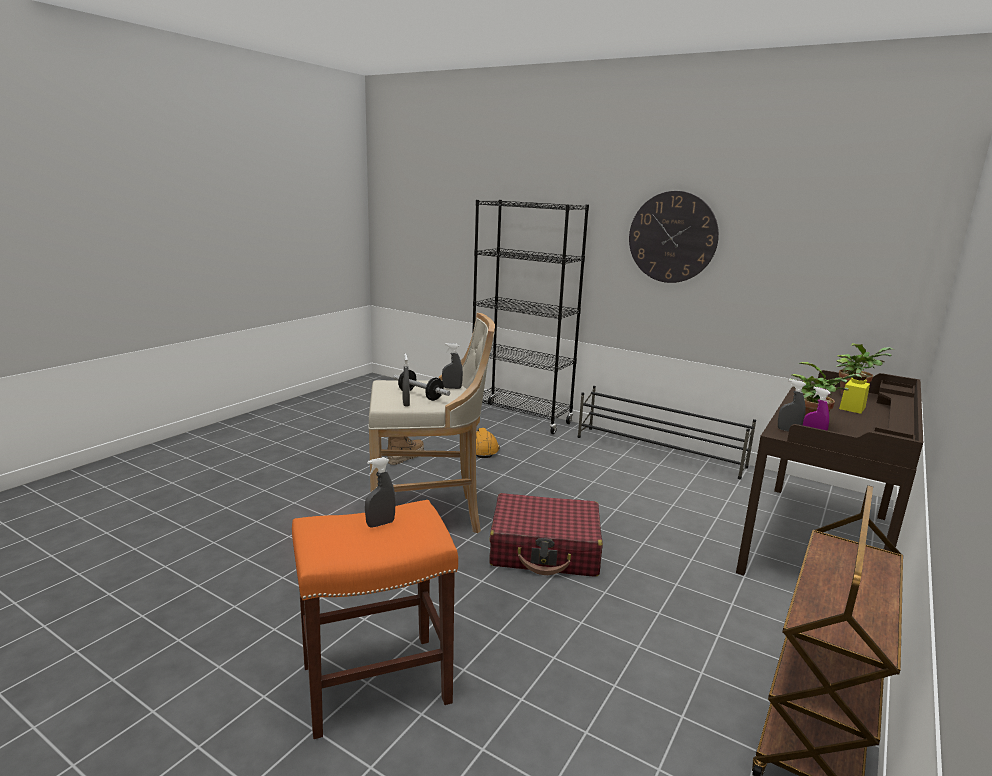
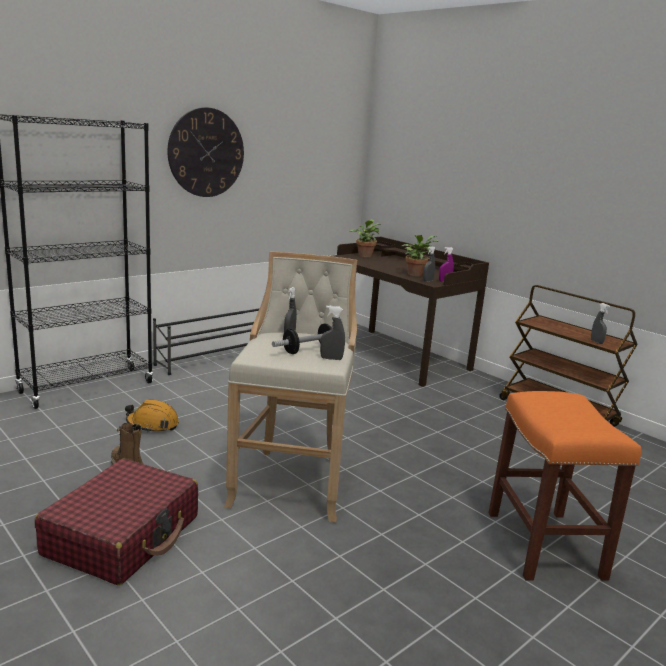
camera: 75 degrees left, 0 degrees up
grey spray bottle [365,457,396,527] -> grey spray bottle moved to [591,303,610,344]
red suitcase [489,493,603,577] -> red suitcase moved to [35,459,198,586]
yellow jar [839,373,870,414] -> none

